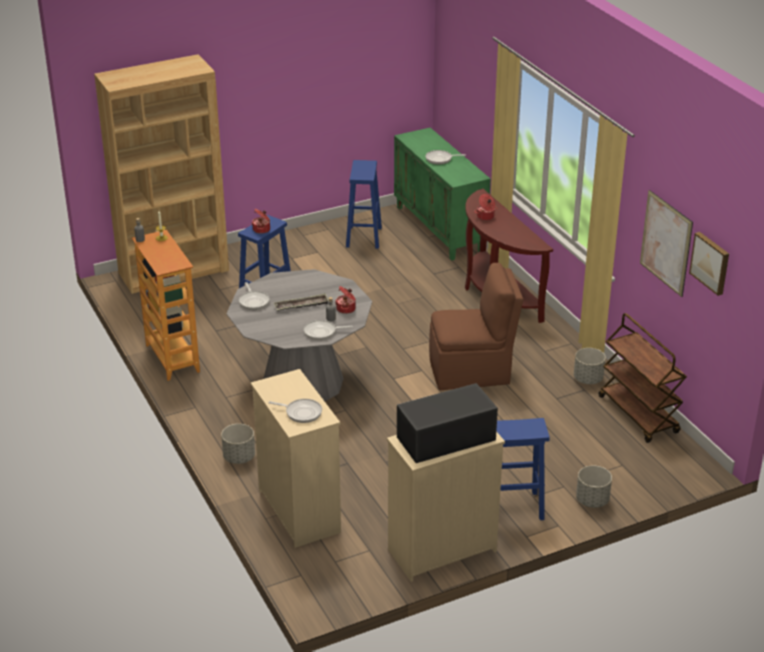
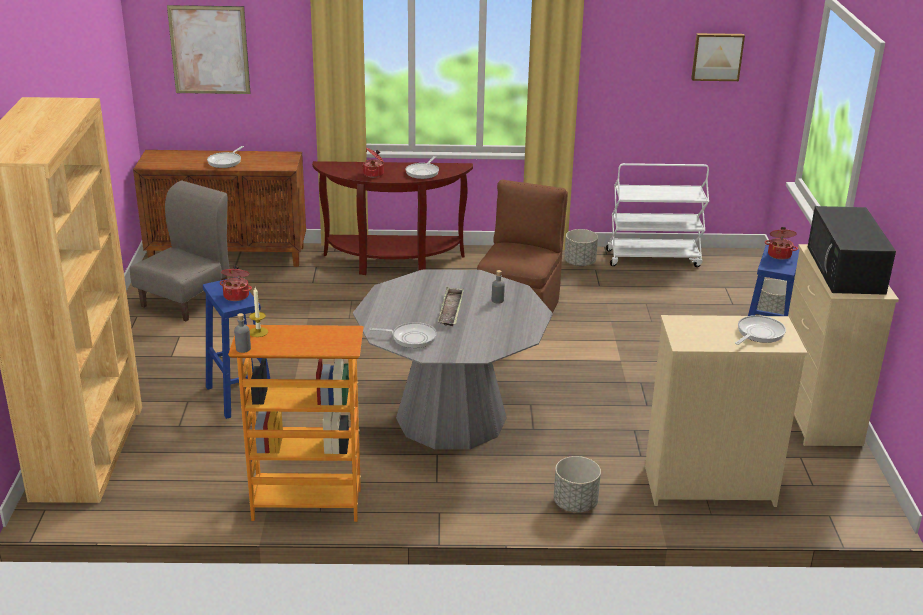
camera: 65 degrees left, 5 degrees down
frying pan [304,320,353,340] -> frying pan moved to [406,156,439,179]
cooking pot [336,286,356,314] -> cooking pot moved to [765,227,798,260]
blue stool [346,160,382,249] -> grey chair [130,181,230,322]
green cabinet [394,128,491,261] -> brown cabinet [133,150,306,267]
brown cart [599,313,686,443] -> white cart [606,163,709,267]
picture [640,190,693,297] -> picture moved to [167,5,251,94]

